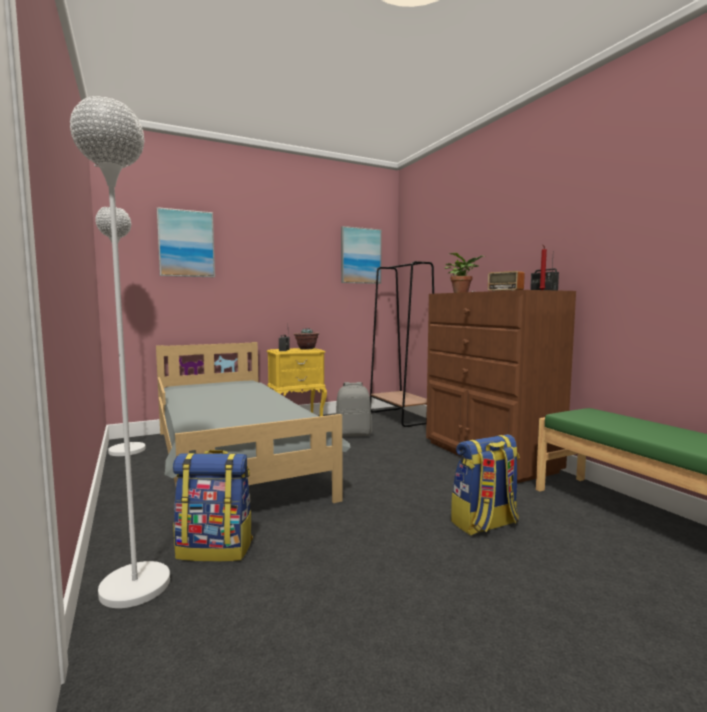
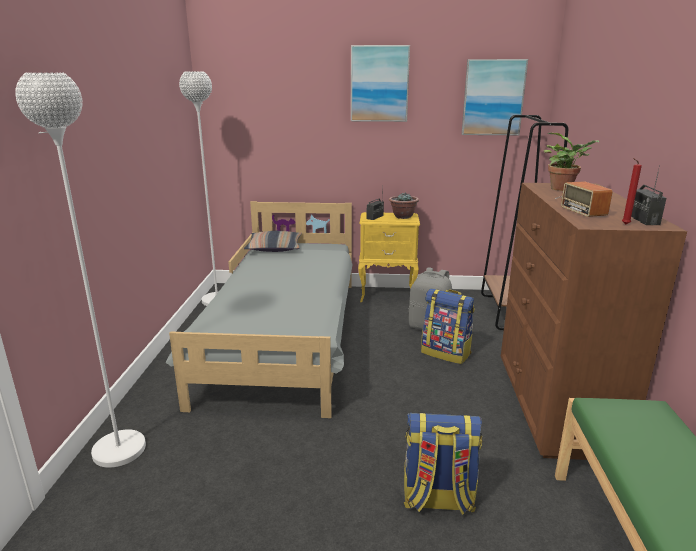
camera: 30 degrees right, 15 degrees up
picture [157,207,215,277] -> picture moved to [351,45,410,122]
backpack [173,450,253,562] -> backpack moved to [421,288,475,364]
none -> pillow [244,231,302,252]

